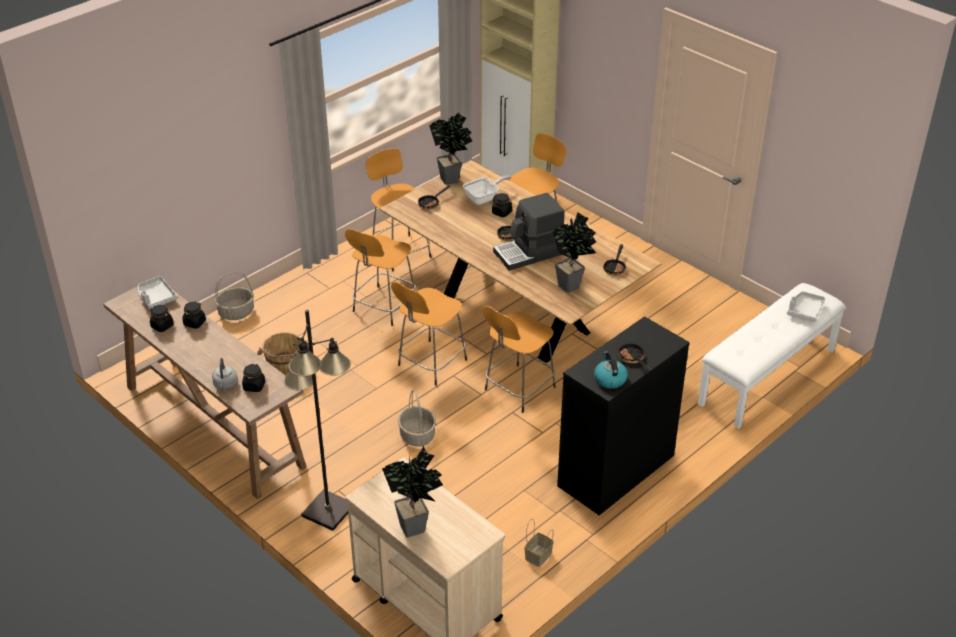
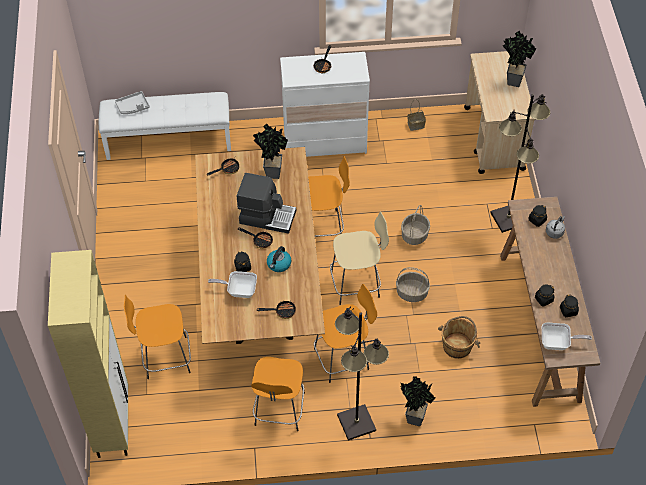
camera: 140 degrees left, 15 degrees up
grey tray [138,276,177,309] -> frying pan [542,322,592,350]
basket [215,272,254,320] -> basket moved to [396,267,430,302]
orange stool [391,282,467,386] -> beige stool [330,211,389,305]
potted plant [429,112,472,185] -> potted plant moved to [400,376,436,426]
black dresser [557,316,690,515] -> white dresser [280,52,370,157]
kettle [594,351,628,389] -> kettle moved to [267,246,292,272]
none -> black floor lamp [335,306,389,441]

